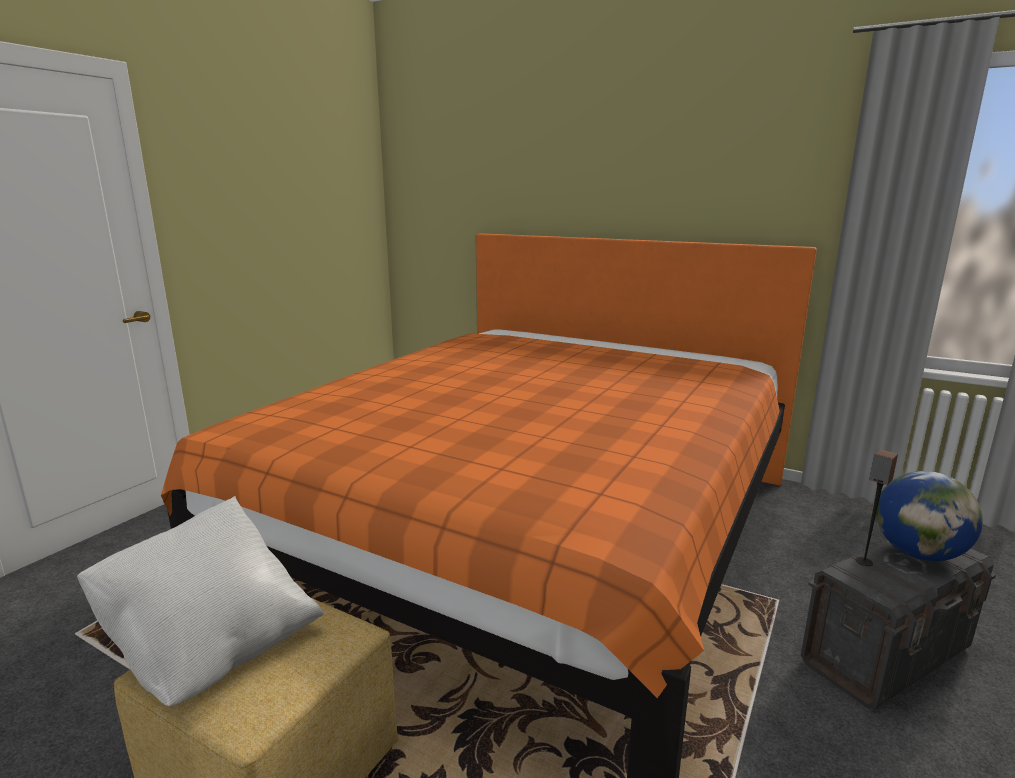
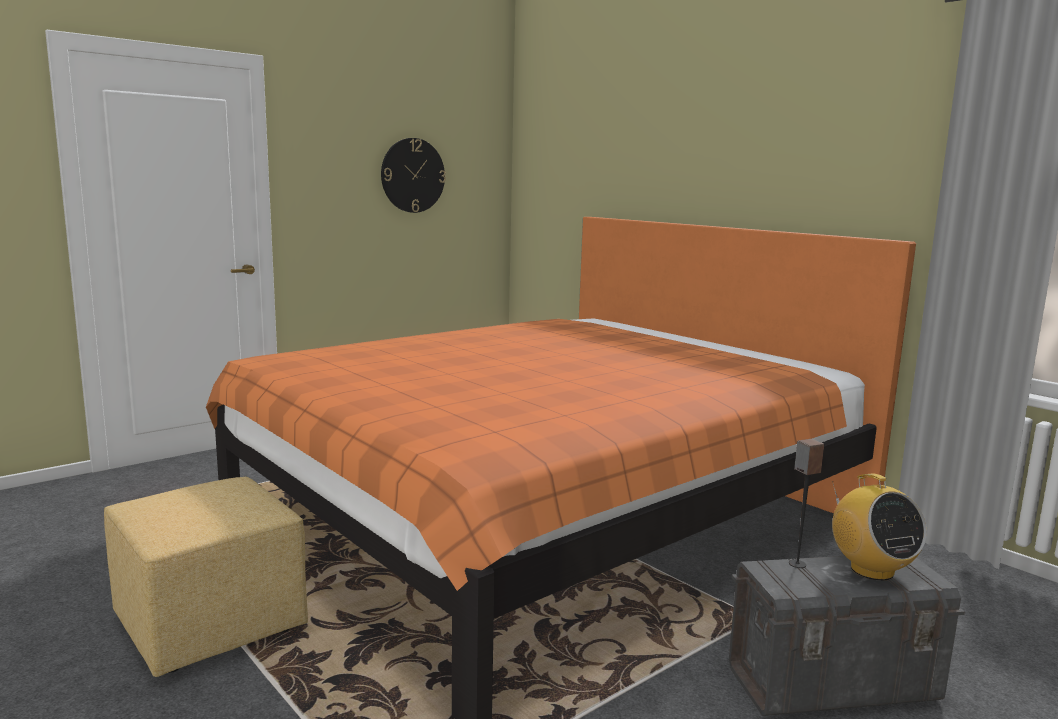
camera: 20 degrees right, 5 degrees down
white pillow [77,496,323,706] -> none
globe [876,471,983,561] -> radio [832,474,927,581]
none -> wall clock [381,138,446,213]

